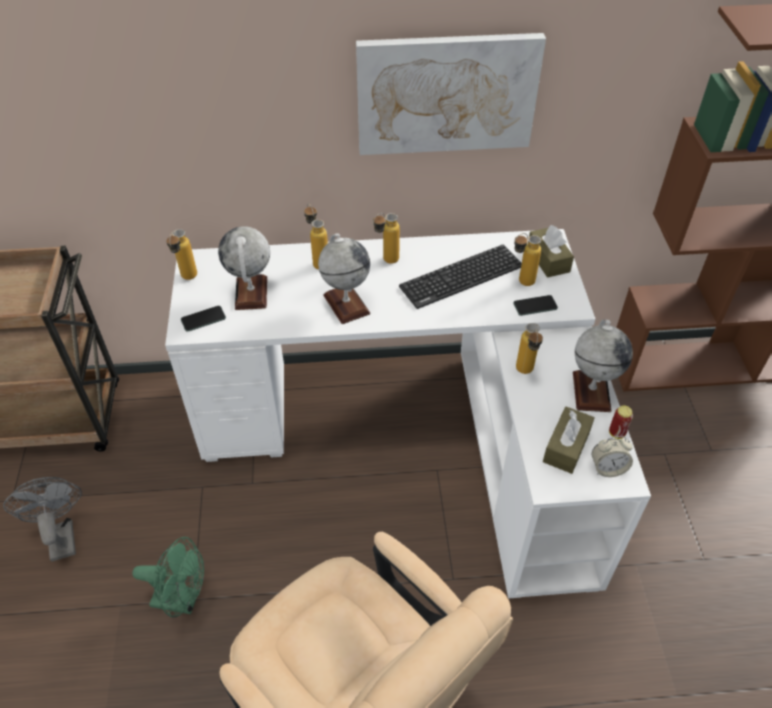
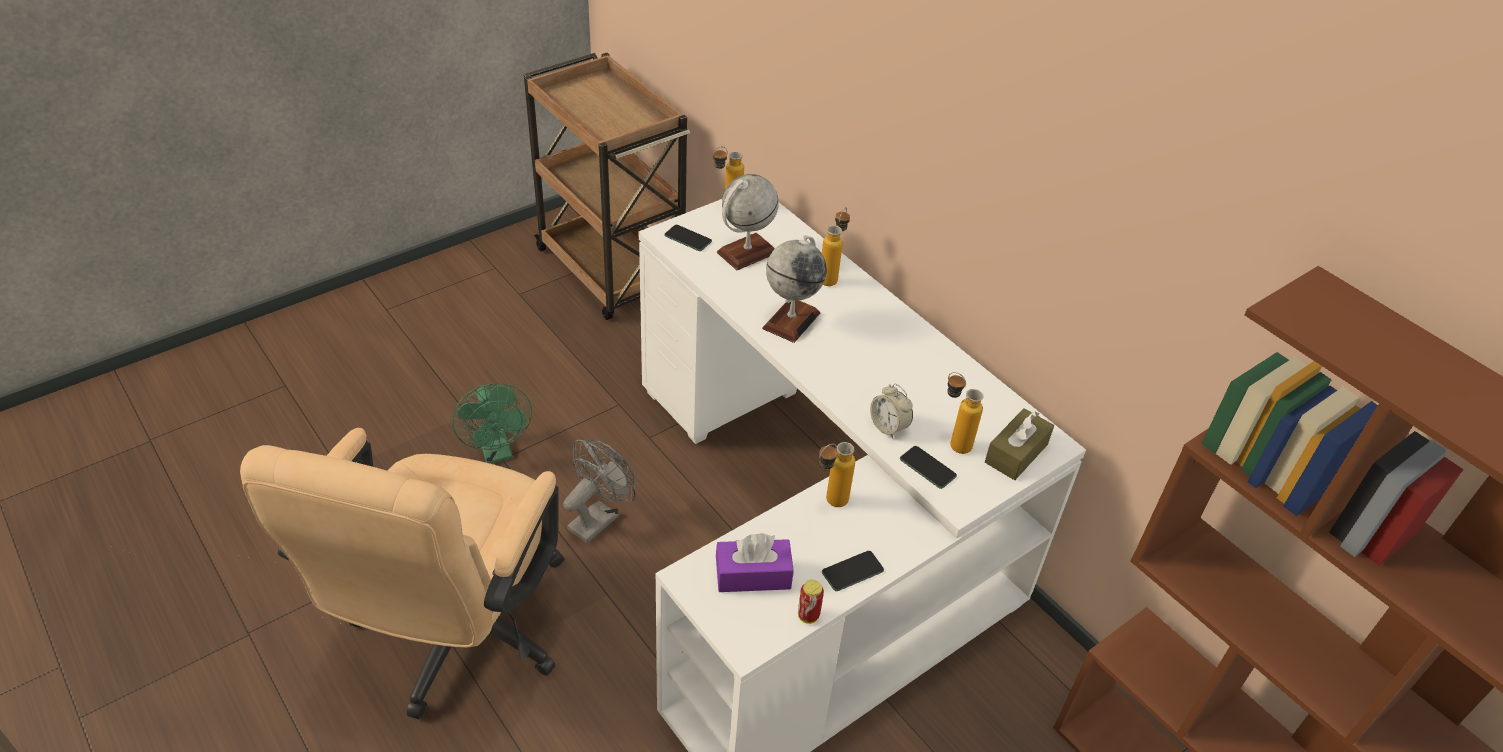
camera: 55 degrees right, 5 degrees down
grey fan [3,477,82,562] -> grey fan moved to [563,440,636,543]
picture [356,33,546,155] -> none
bottle [373,213,400,264] -> none
keyboard [399,245,522,309] -> none
brown tissue box [543,407,595,474] -> purple tissue box [716,533,794,592]
globe [573,320,633,412] -> phone [822,551,884,591]
alarm clock [592,436,633,477] -> alarm clock moved to [870,384,913,439]

